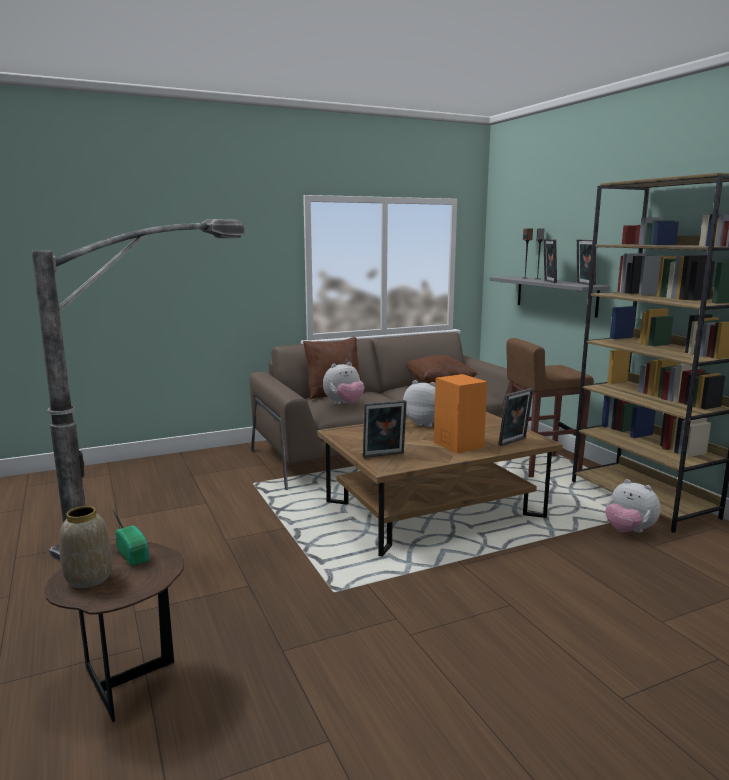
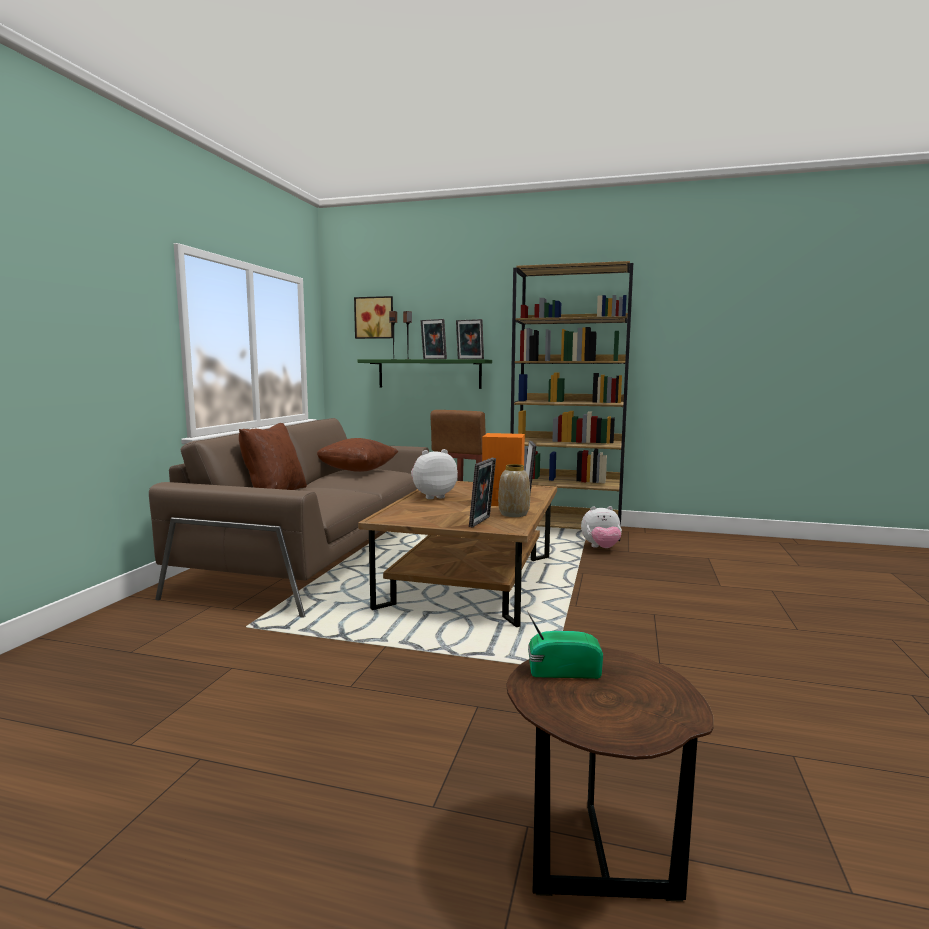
camera: 50 degrees left, 5 degrees down
floor lamp [31,219,244,561] -> none
vase [59,506,113,588] -> vase moved to [498,464,530,517]
plush toy [323,362,365,405] -> none
grey shelf [490,276,610,318] -> green shelf [358,359,492,389]
none -> picture [354,296,393,339]

